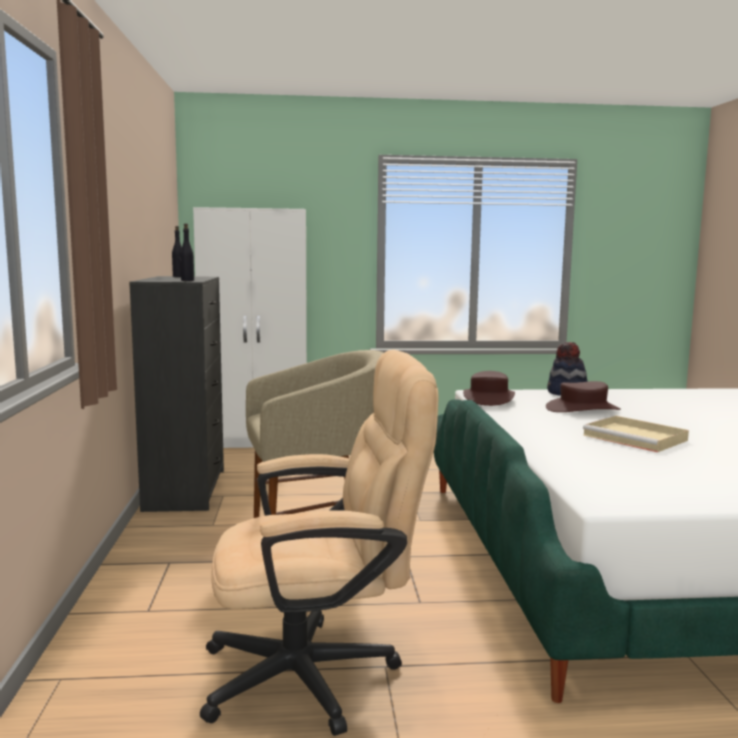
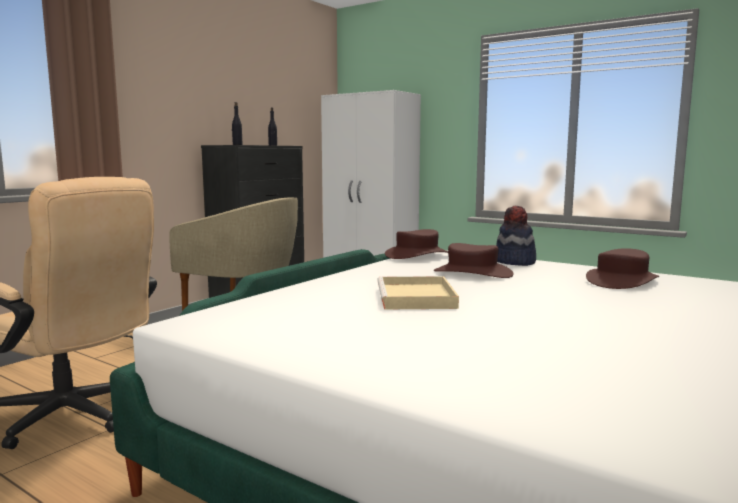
camera: 40 degrees right, 0 degrees up
none -> brown hat [586,248,659,289]

